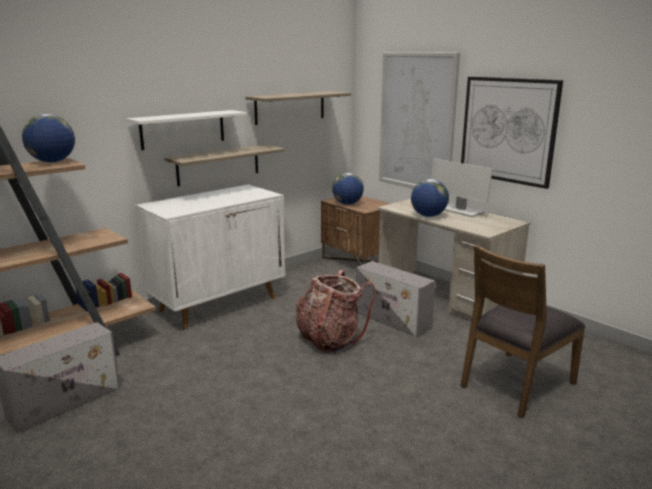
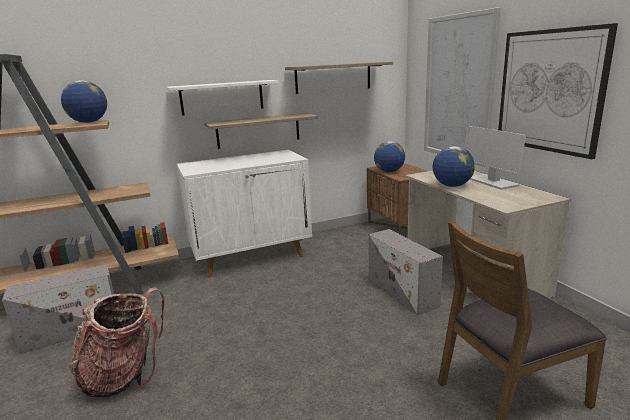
camera: 20 degrees right, 0 degrees up
backpack [296,270,375,353] -> backpack moved to [69,287,164,399]

